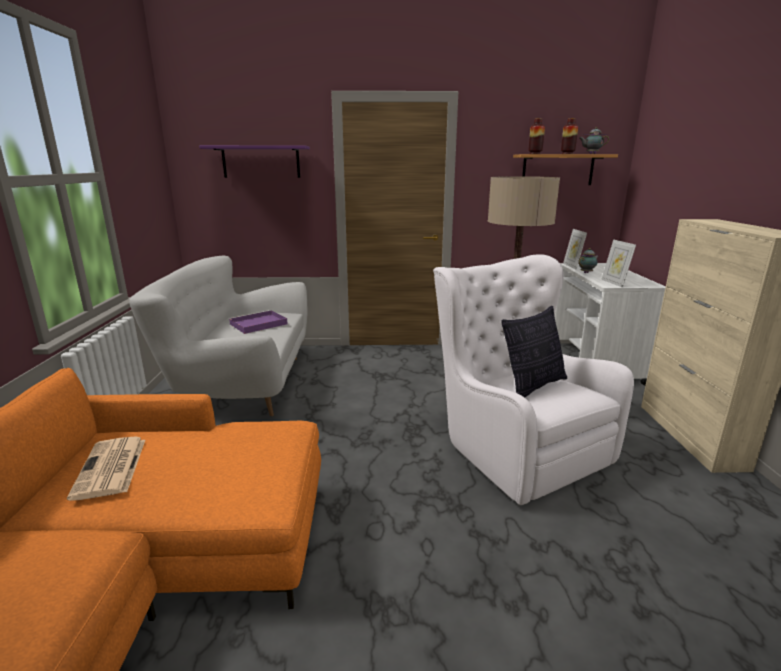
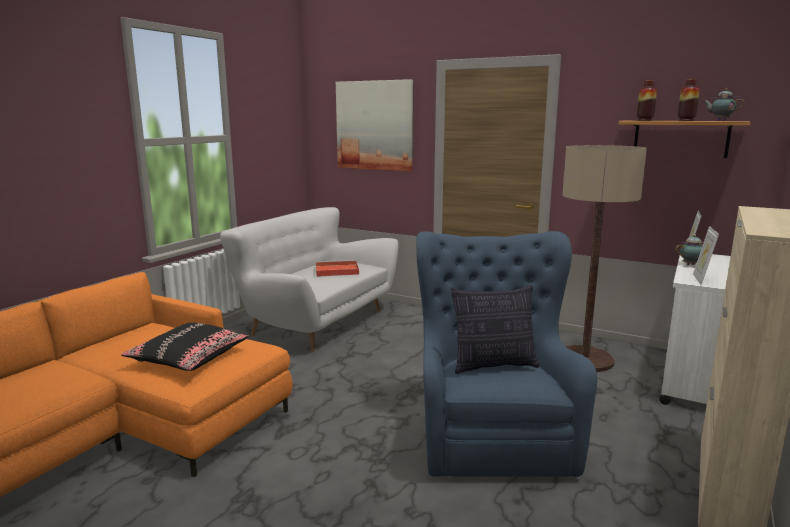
camera: 30 degrees right, 5 degrees down
newspaper [67,436,145,501] -> none
purple shelf [199,145,310,178] -> picture [336,79,413,172]
purple tray [229,310,288,334] -> red tray [316,260,359,276]
white armchair [433,254,634,505] -> blue armchair [416,231,597,477]
none -> black pillow [121,323,249,371]

